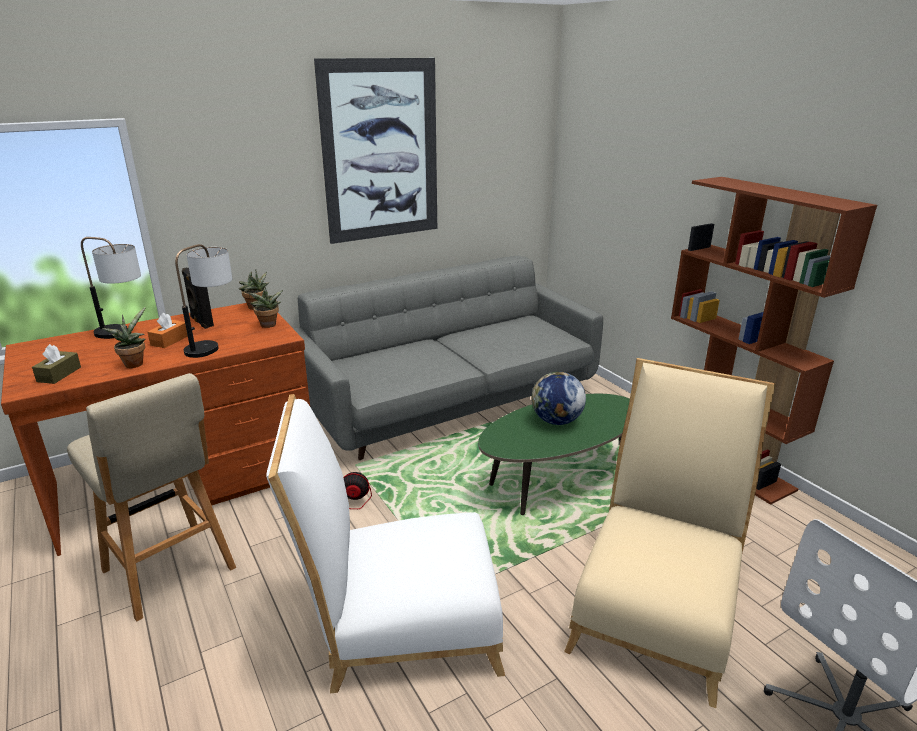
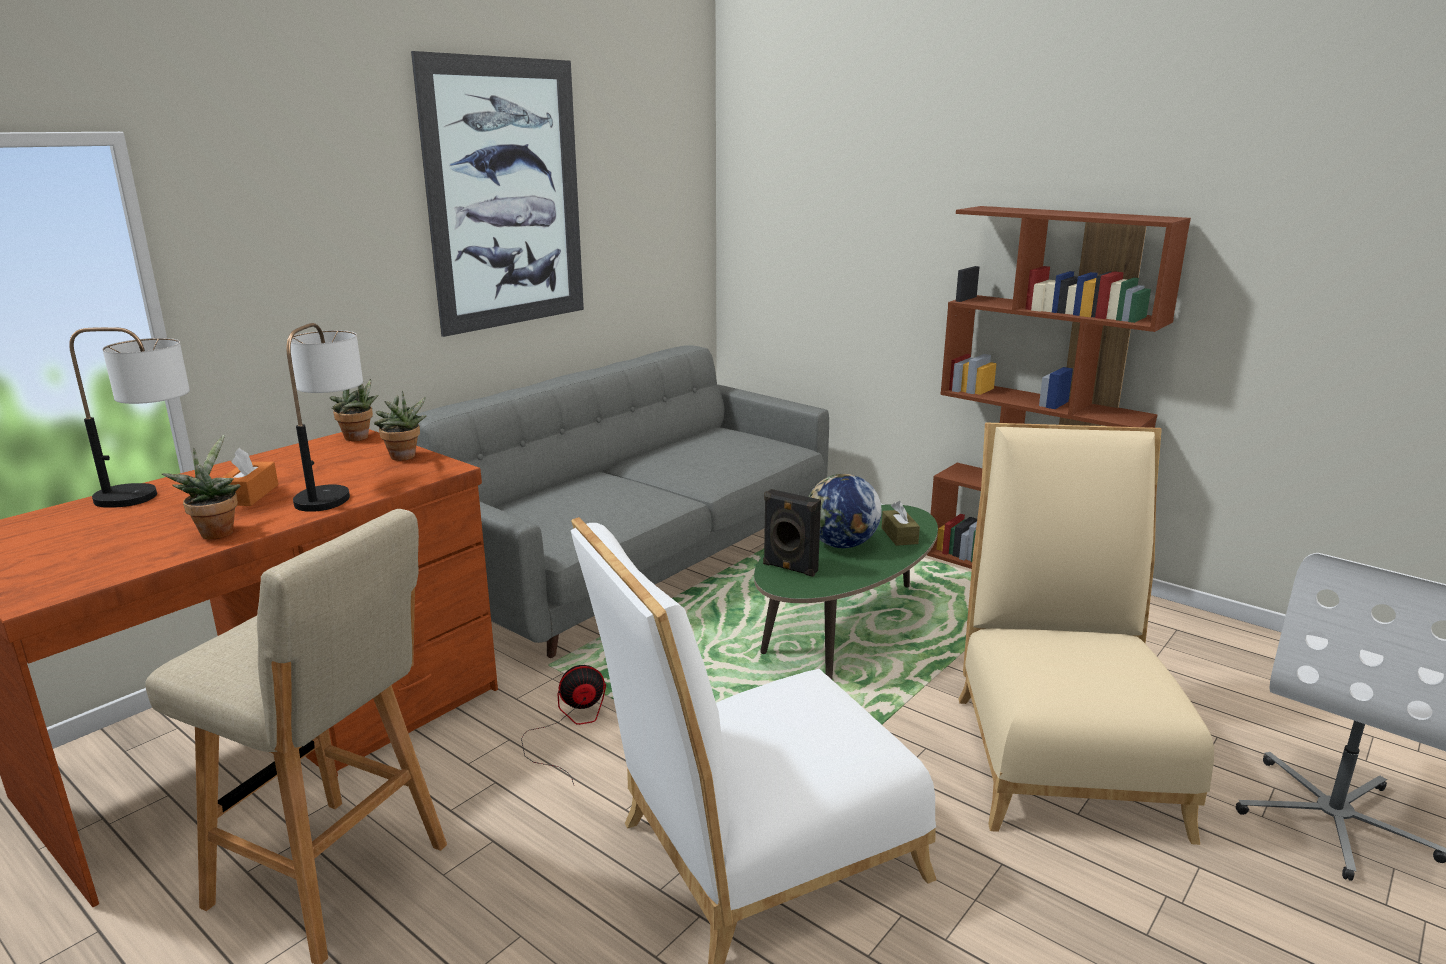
camera: 20 degrees left, 5 degrees down
brown tissue box [32,344,81,384] -> brown tissue box moved to [882,501,920,546]
black speaker [182,268,214,329] -> black speaker moved to [763,489,821,577]

